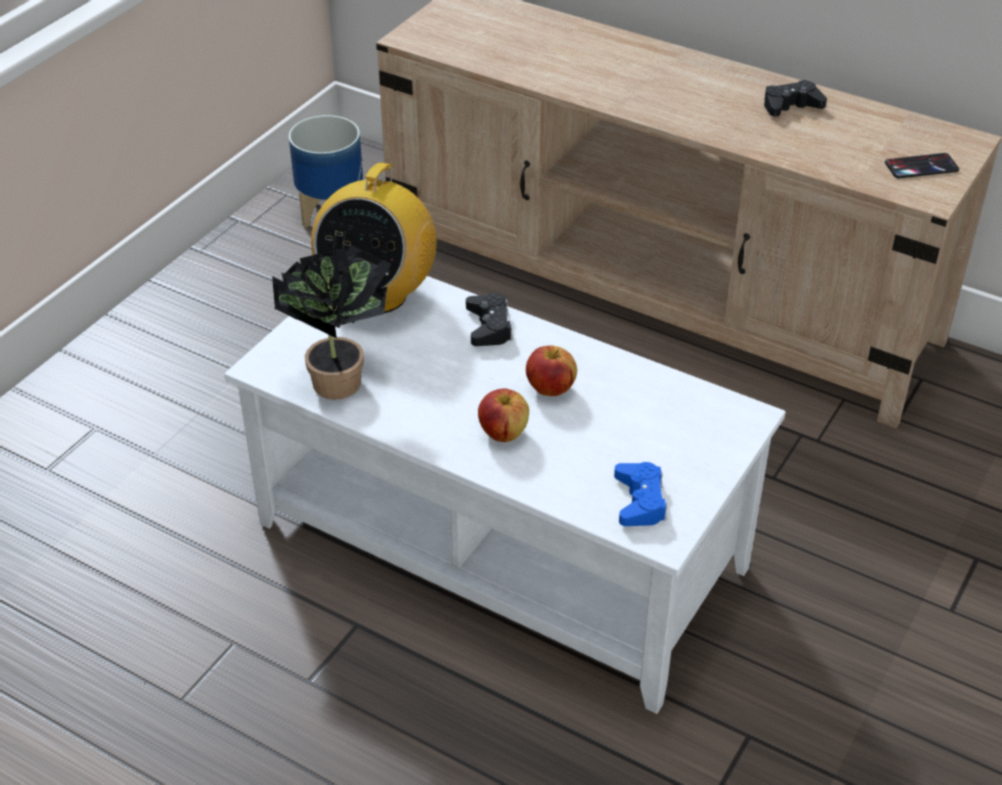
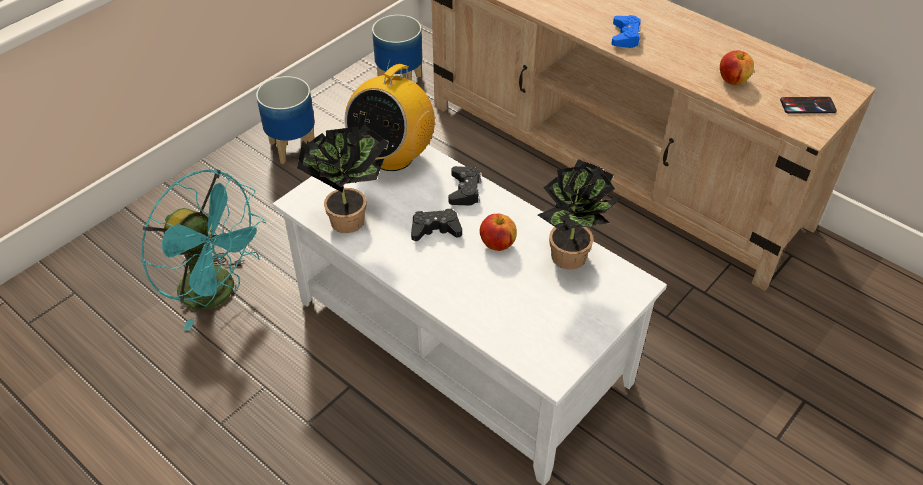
camera: 10 degrees right, 5 degrees up
apple [478,388,529,442] -> apple moved to [720,50,754,85]
blue game controller [614,462,667,526] -> blue game controller moved to [611,15,641,48]
black game controller [764,80,827,116] -> black game controller moved to [411,209,462,241]
none -> turquoise fan [142,169,266,331]
none -> planter [256,76,315,164]
none -> potted plant [538,159,622,269]

